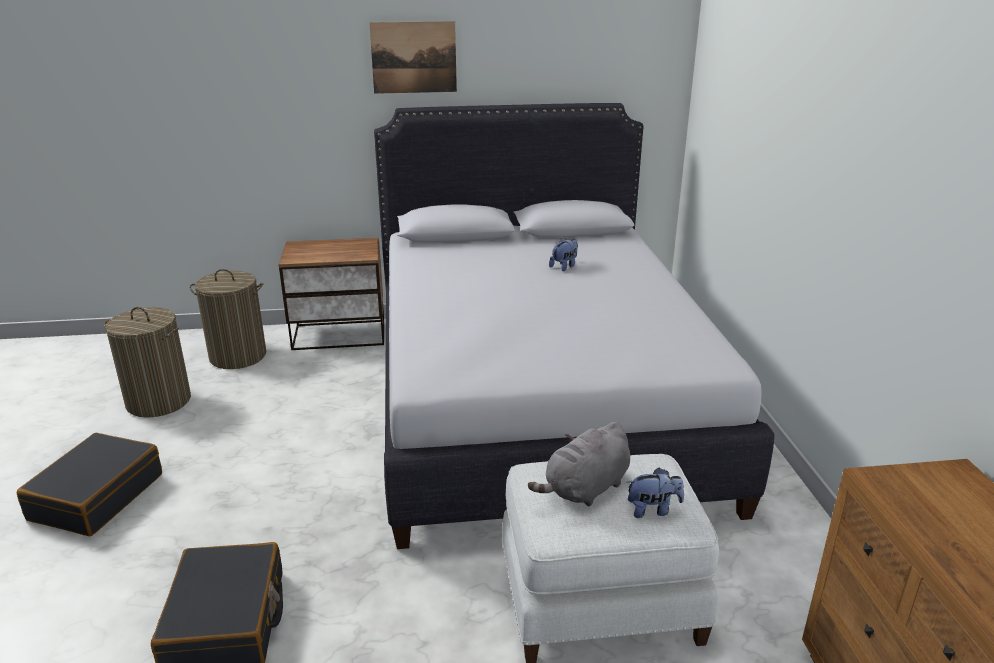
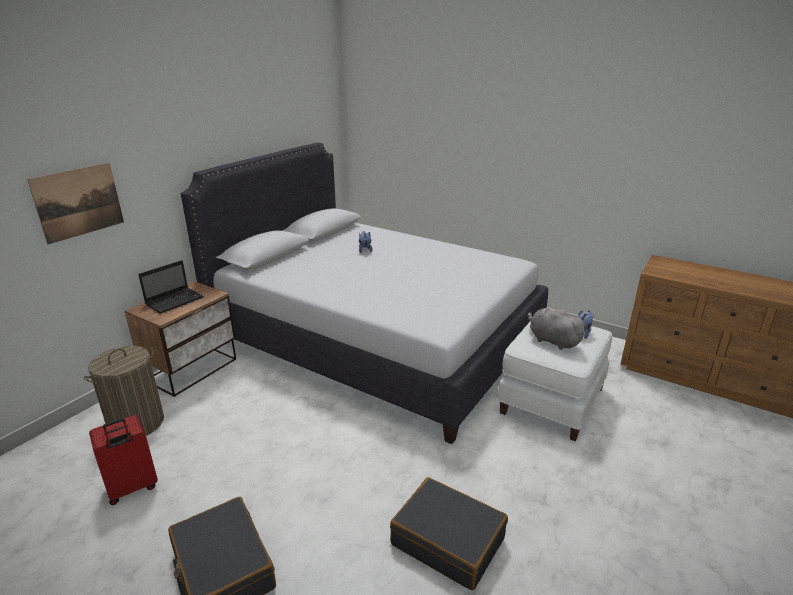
camera: 50 degrees left, 0 degrees up
laundry basket [104,307,191,418] -> red suitcase [89,415,158,505]
picture [369,21,457,94] -> picture moved to [27,163,124,244]
grey plush toy [528,422,630,506] -> grey plush toy turned 135 degrees clockwise [527,307,587,350]
none -> laptop [138,260,204,314]

